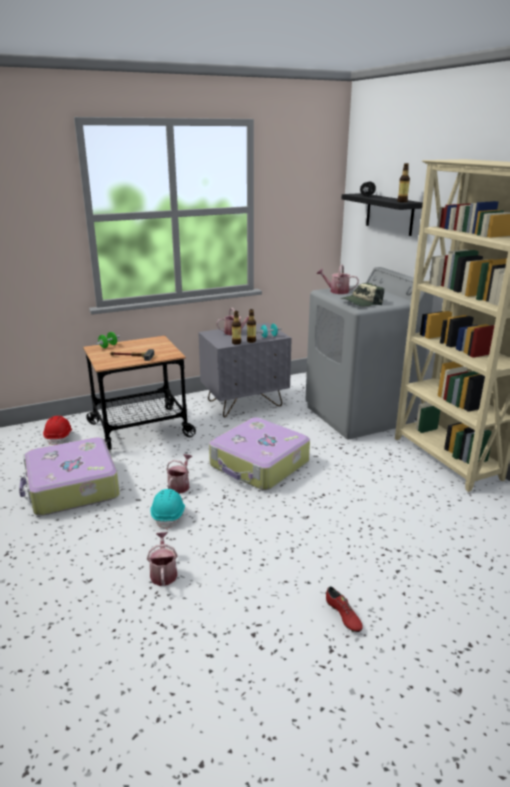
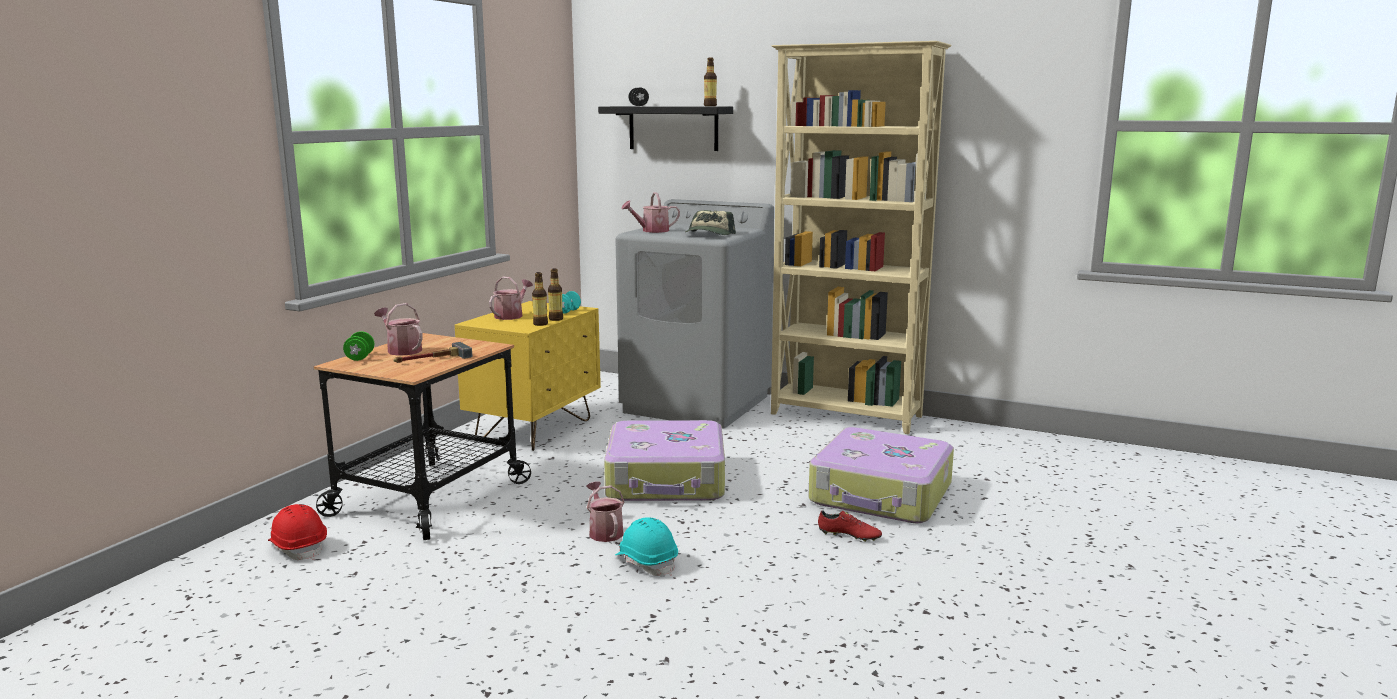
camera: 40 degrees left, 10 degrees down
suitcase [19,437,120,516] -> suitcase moved to [808,427,954,523]
watering can [147,532,178,586] -> watering can moved to [374,303,423,356]
grey nightstand [198,322,292,418] -> yellow nightstand [455,301,601,451]
red shoe [326,586,363,632] -> red shoe moved to [818,510,882,542]

